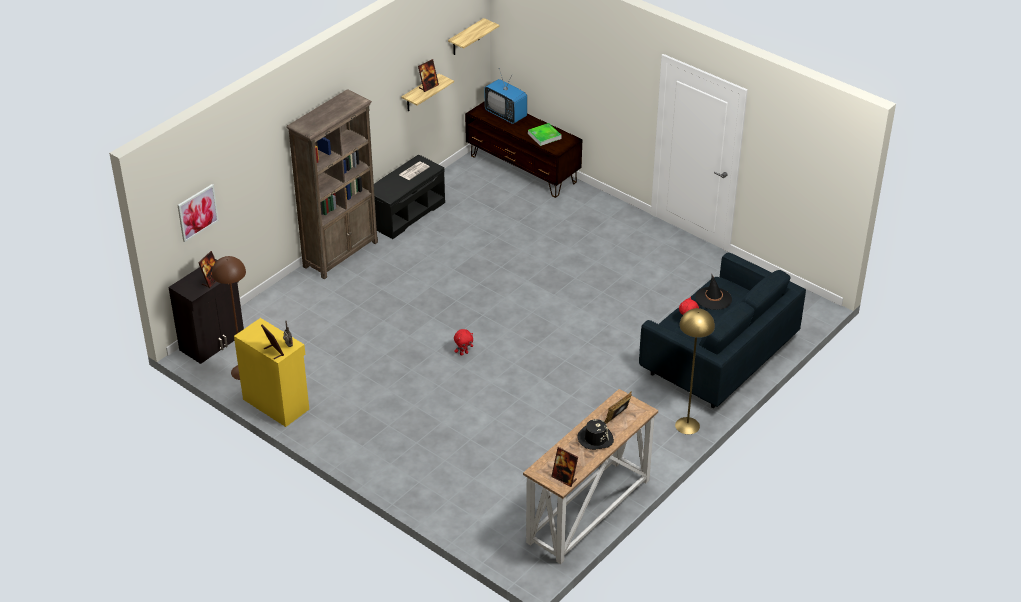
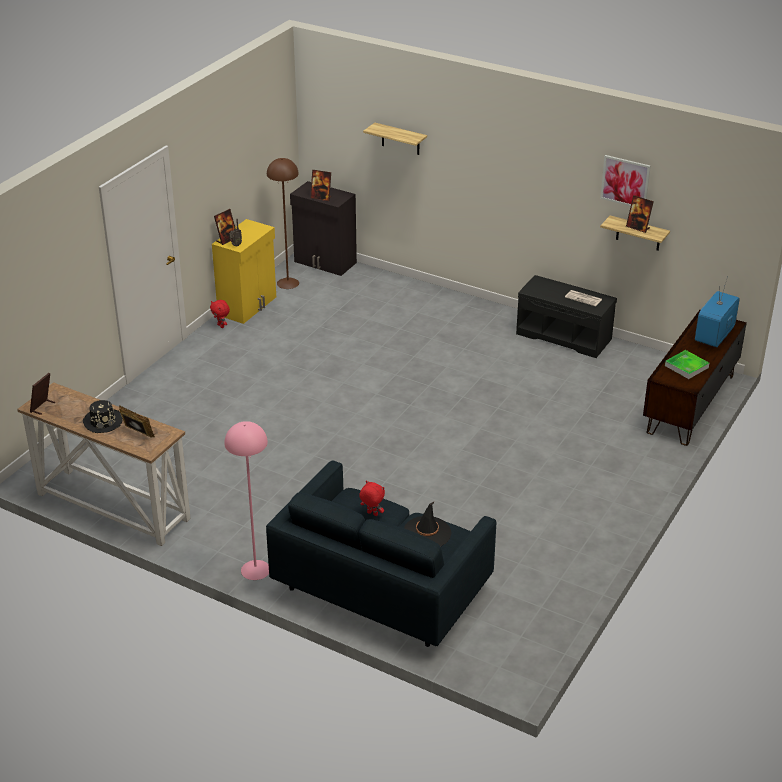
camera: 80 degrees right, 5 degrees down
picture [177,184,219,242] -> picture moved to [600,155,651,206]
brown bookcase [286,89,378,279] -> none
shelf [448,18,499,55] -> shelf moved to [363,123,427,155]
red plush toy [454,329,473,356] -> red plush toy moved to [210,300,230,328]
yellow floor lamp [675,308,715,434] -> pink floor lamp [224,421,269,580]

